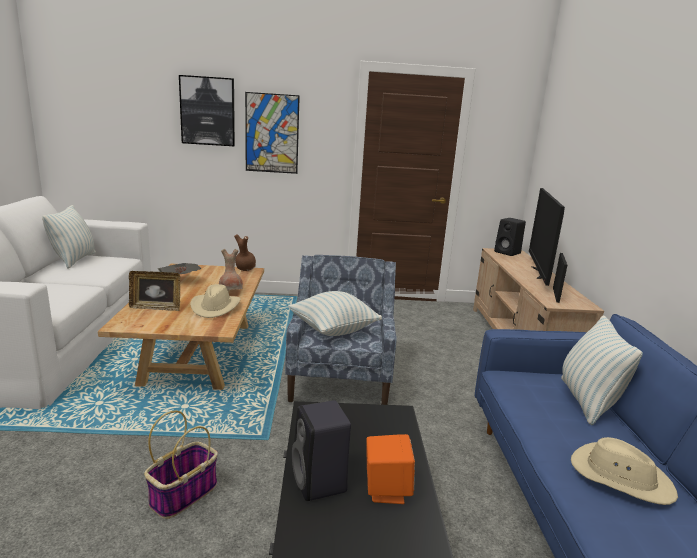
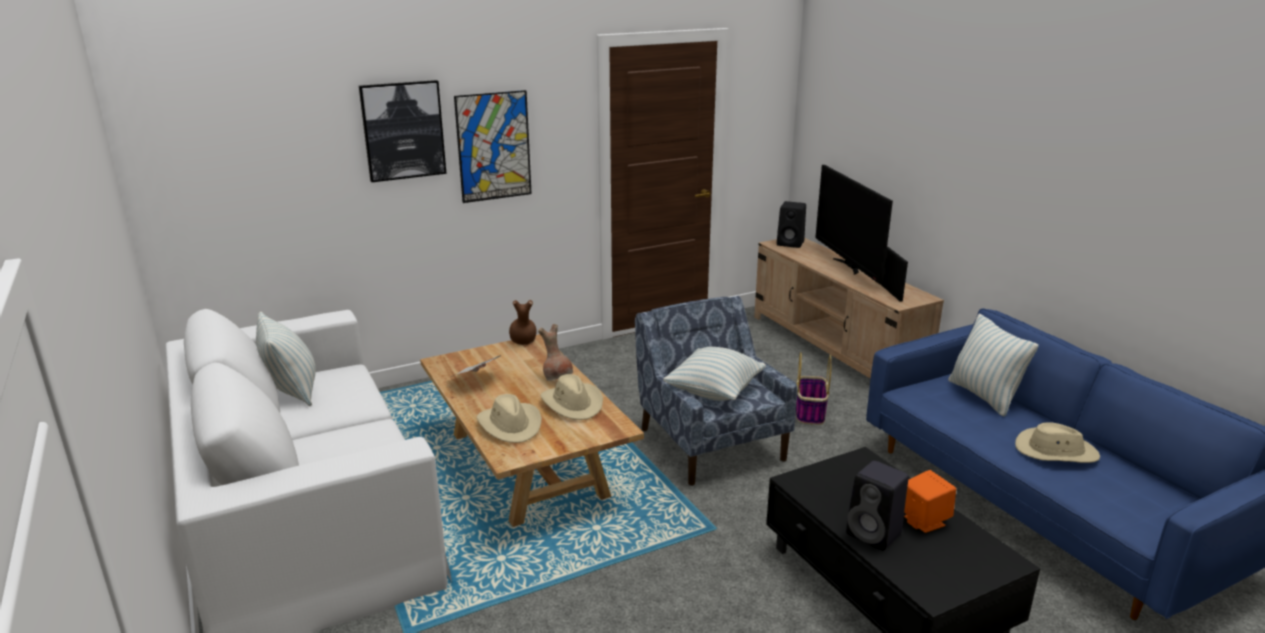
camera: 25 degrees left, 5 degrees up
picture frame [129,271,180,311] -> beige hat [477,394,542,443]
basket [144,411,218,519] -> basket moved to [796,352,832,425]

